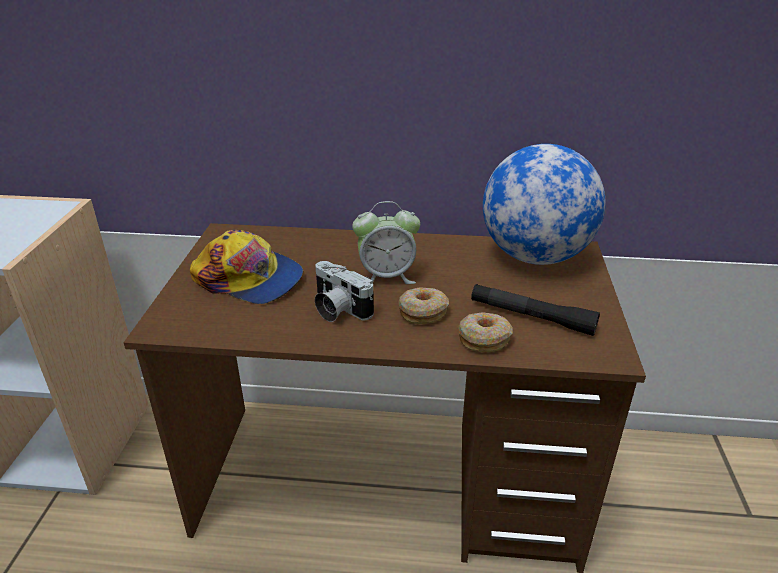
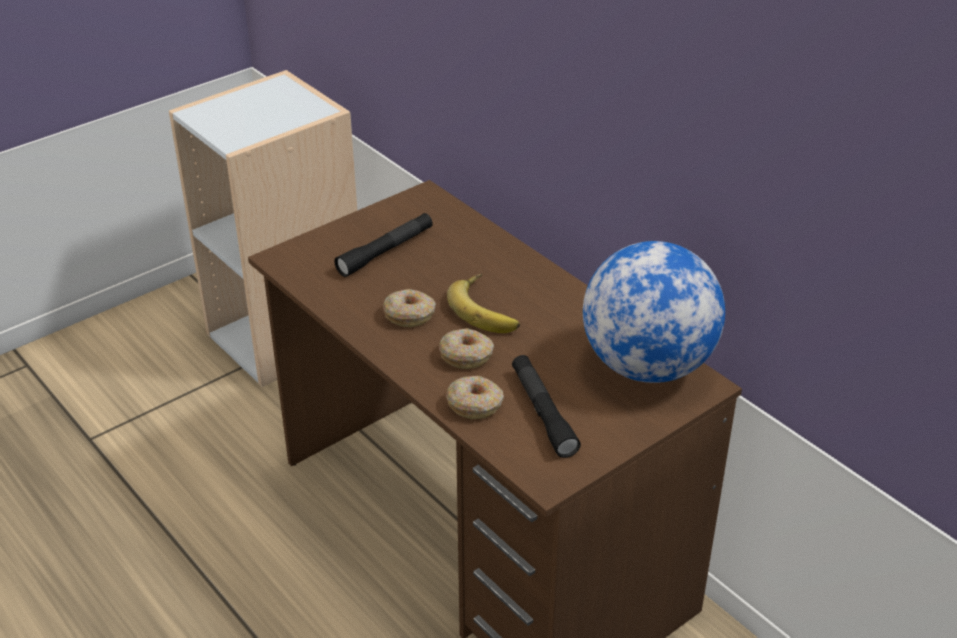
camera: 45 degrees right, 5 degrees up
cap [190,230,303,304] -> black flashlight [334,213,433,277]
camera [315,261,374,322] -> donut [383,289,436,327]
alarm clock [352,201,420,284] -> banana [447,273,520,333]

